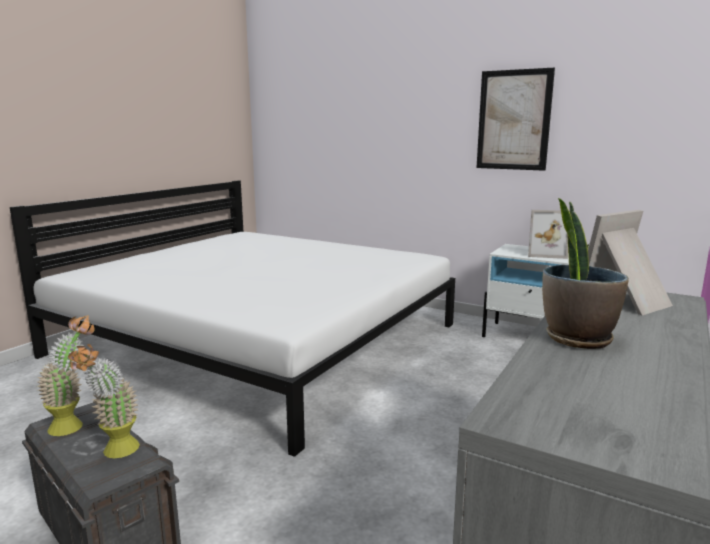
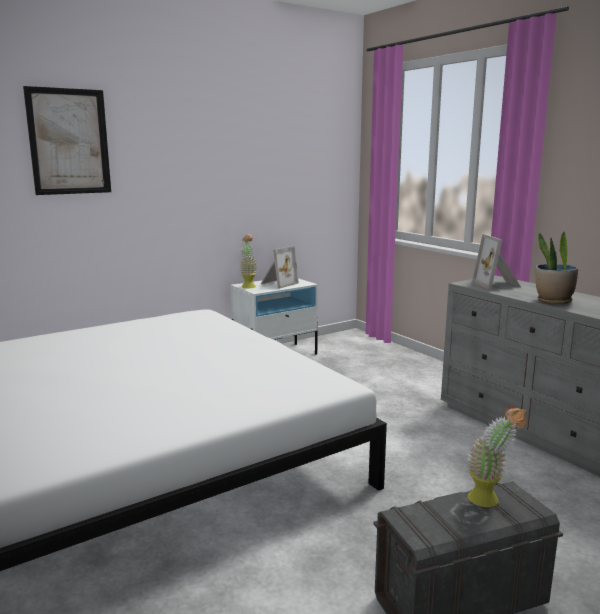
camera: 65 degrees left, 0 degrees up
potted plant [37,315,94,436] -> potted plant moved to [239,234,257,288]
picture [477,68,555,171] -> picture moved to [23,86,111,195]

